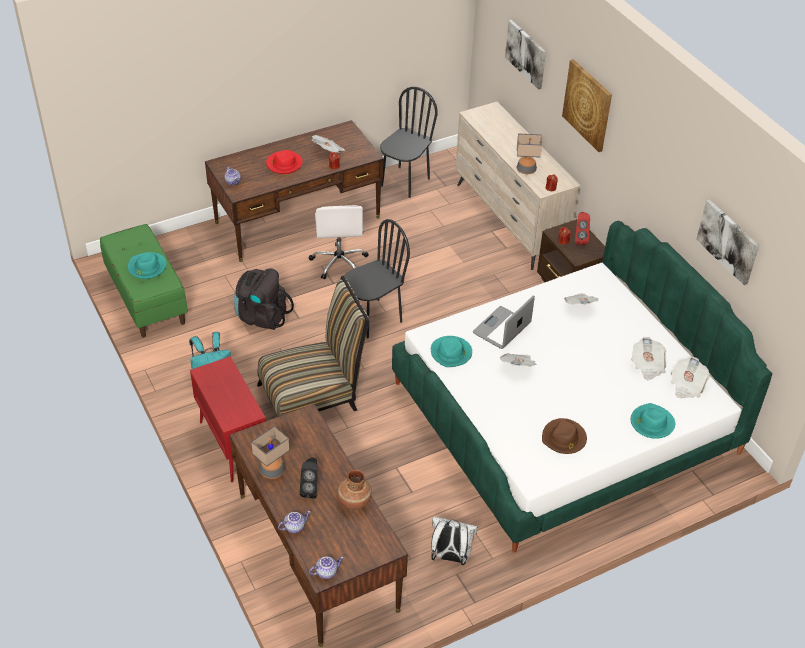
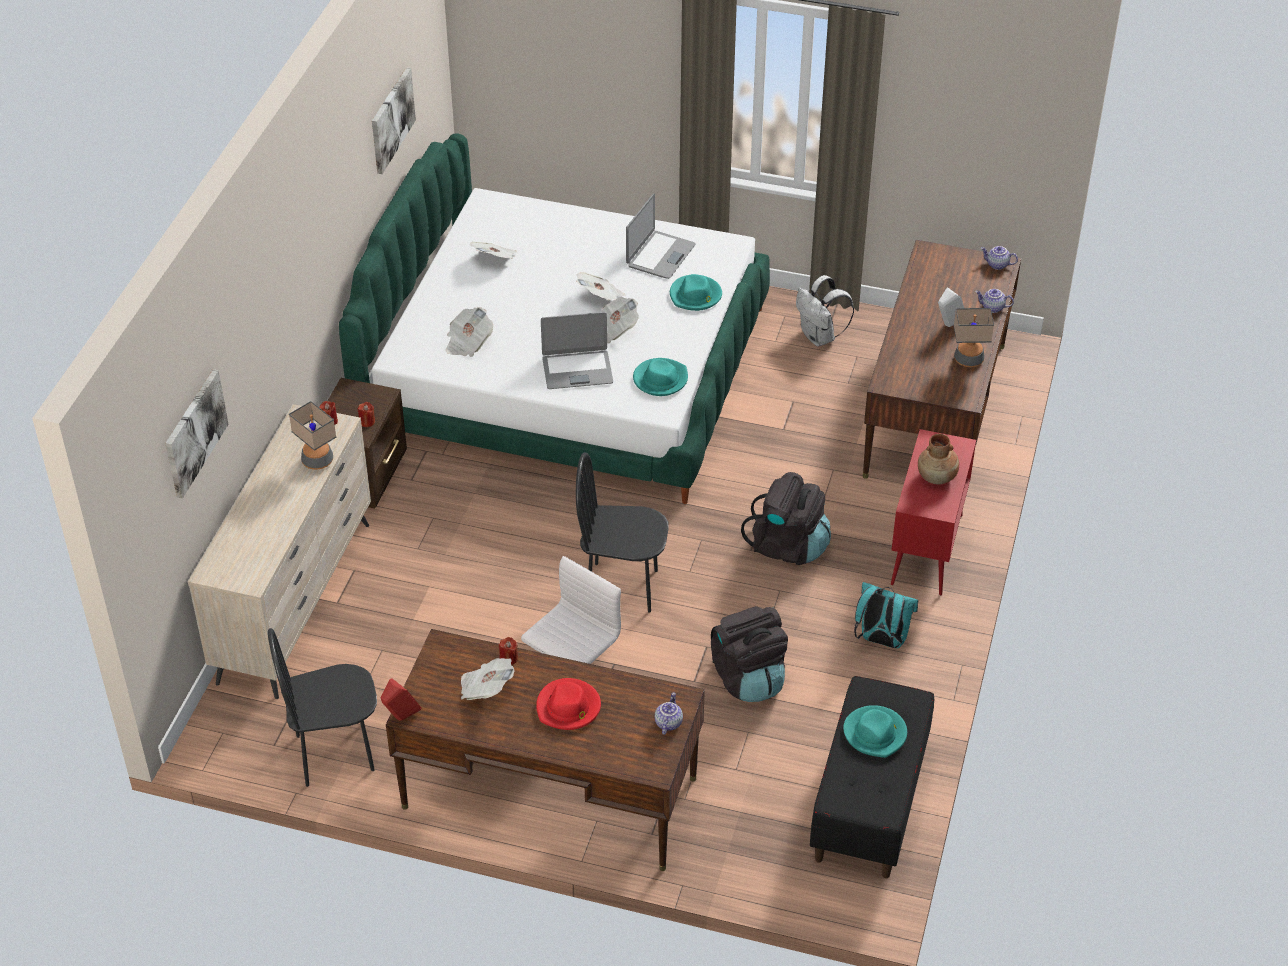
camera: 135 degrees left, 0 degrees up
green bench [100,224,188,337] -> black bench [810,676,934,878]
chair [257,276,370,417] -> black backpack [741,472,831,565]
black speaker [300,457,317,499] -> white speaker [938,287,964,327]
brown vase [337,470,372,510] -> brown vase moved to [918,434,959,485]
brown hat [542,418,587,454] -> laptop [626,194,696,279]
picture [562,59,612,152] -> none
red speaker [575,212,590,245] -> red speaker moved to [381,678,422,721]
turquoise hat [631,403,675,439] -> turquoise hat moved to [670,274,722,311]
newspaper [671,357,710,399] -> newspaper moved to [576,272,625,300]

